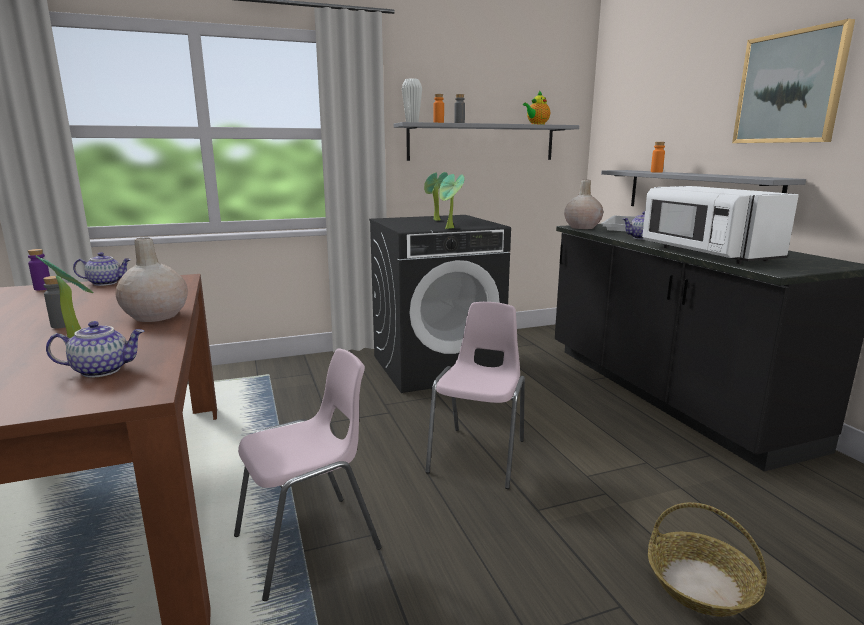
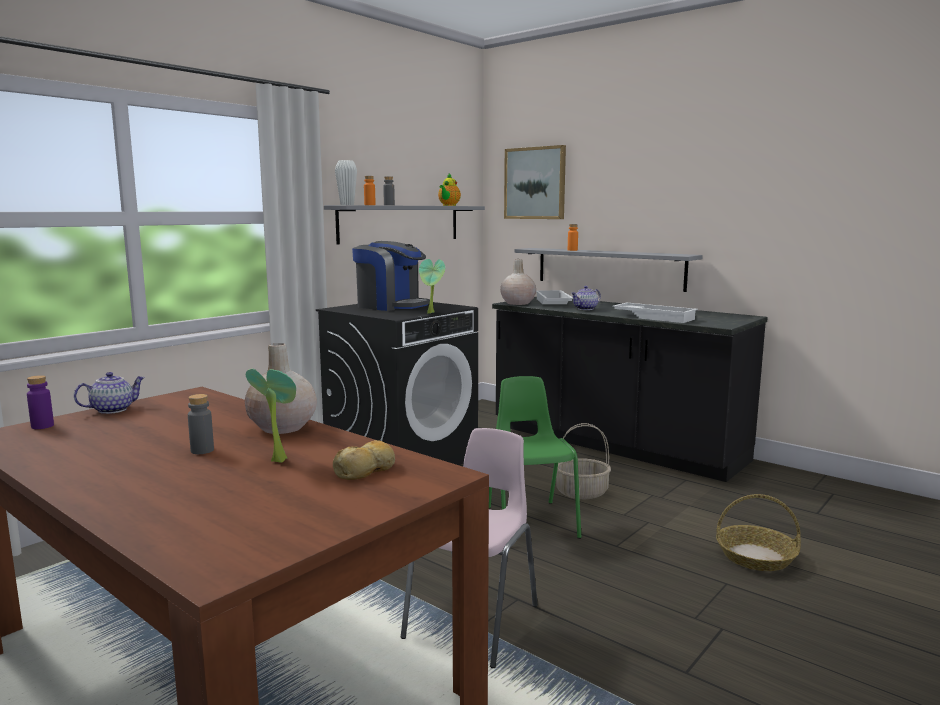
camera: 30 degrees left, 5 degrees down
teapot [46,321,144,378] -> bread [333,440,395,480]
potted plant [424,172,448,221] -> coffee machine [352,241,430,311]
pink chair [426,302,525,489] -> green chair [489,376,582,539]
white microwave [642,186,799,264] -> white tray [612,303,698,323]
picture [732,19,855,143] -> picture moved to [504,145,566,219]
none -> basket [556,423,611,499]

